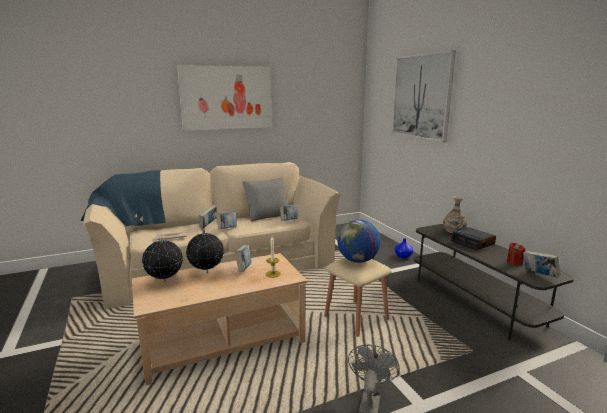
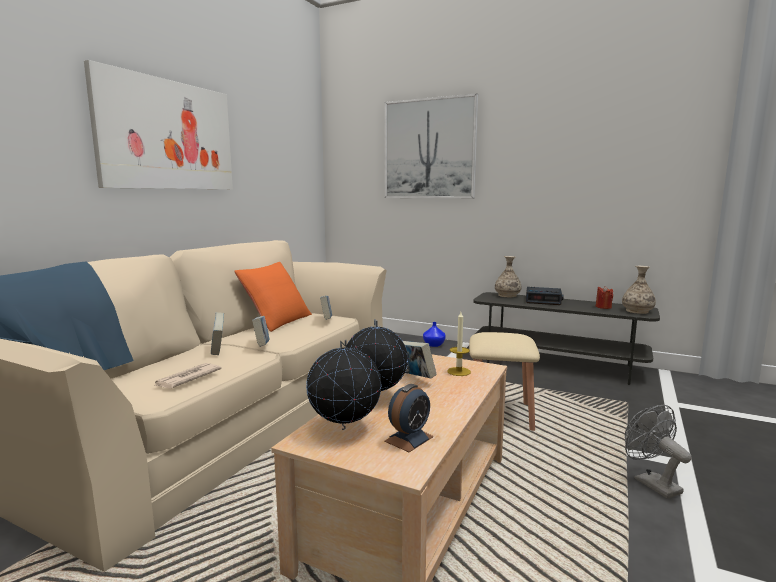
camera: 40 degrees left, 5 degrees down
grey pillow [242,177,288,221] -> orange pillow [234,262,312,332]
globe [337,220,381,263] -> none
book [523,251,561,278] -> vase [622,266,656,314]
none -> alarm clock [384,384,434,452]

